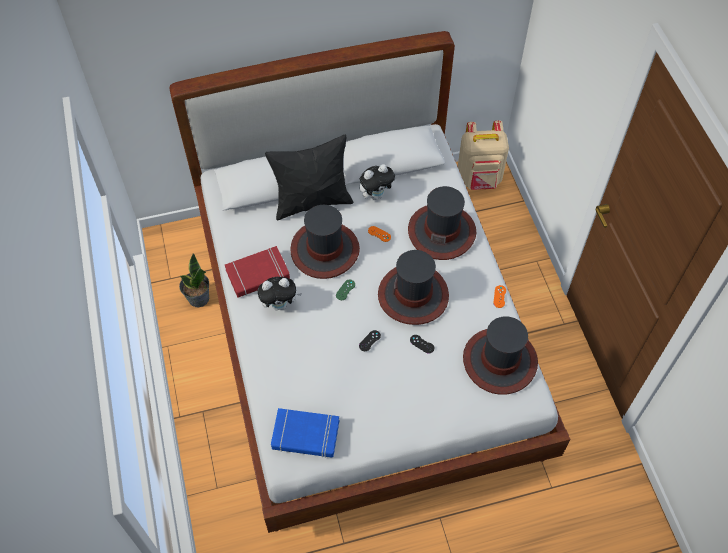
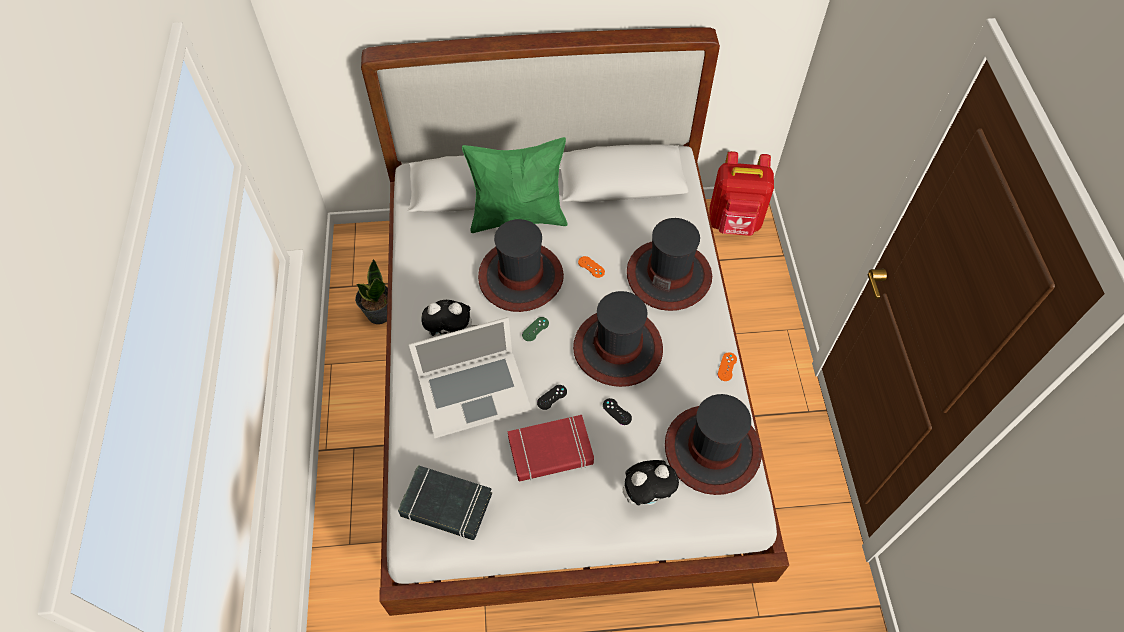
camera: 10 degrees right, 0 degrees up
red book [225,246,290,298] -> red book moved to [507,415,594,481]
black pillow [265,134,353,220] -> green pillow [462,137,568,233]
blue book [271,408,339,458] -> black book [398,465,492,540]
plush toy [359,164,396,200] -> plush toy moved to [623,460,680,506]
beige backpack [458,120,509,190] -> red backpack [709,151,774,236]
none -> laptop [409,317,531,438]

